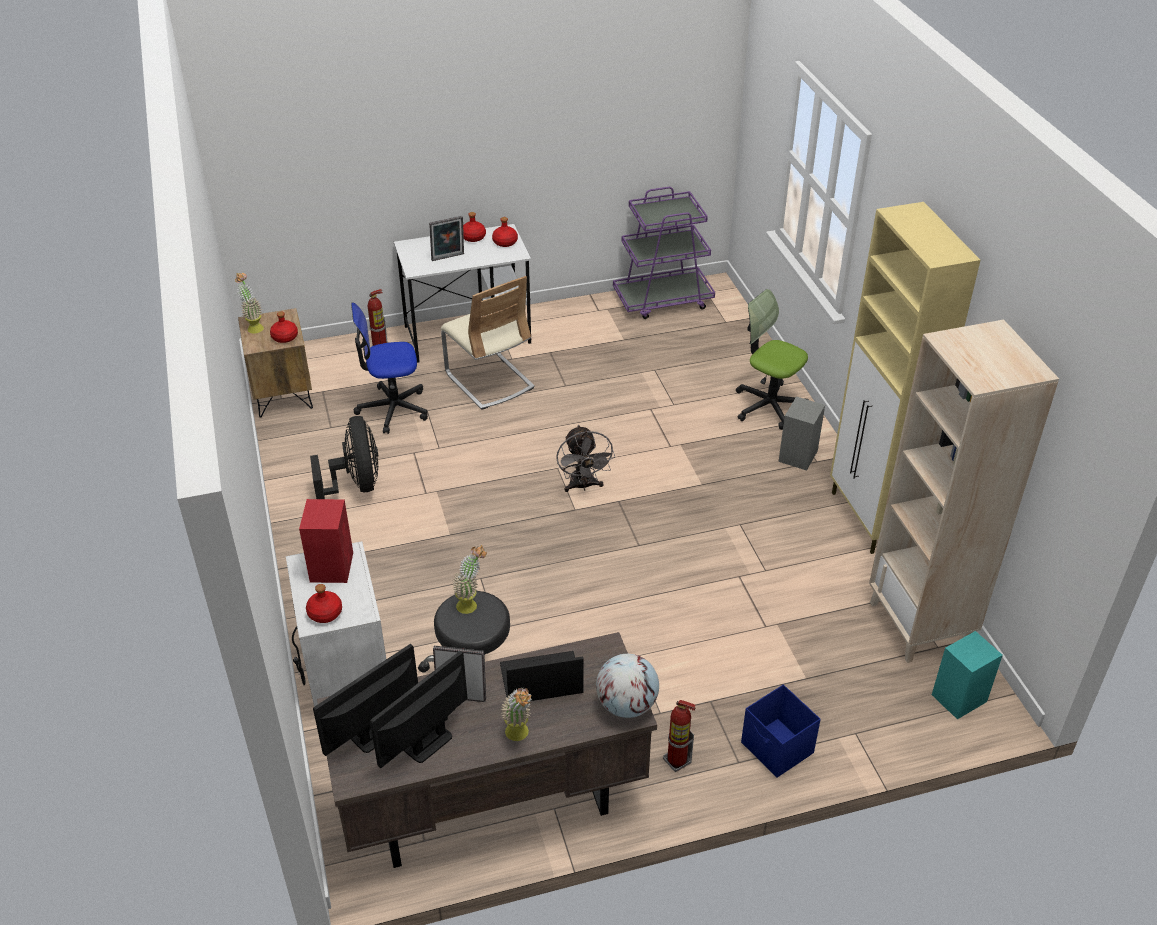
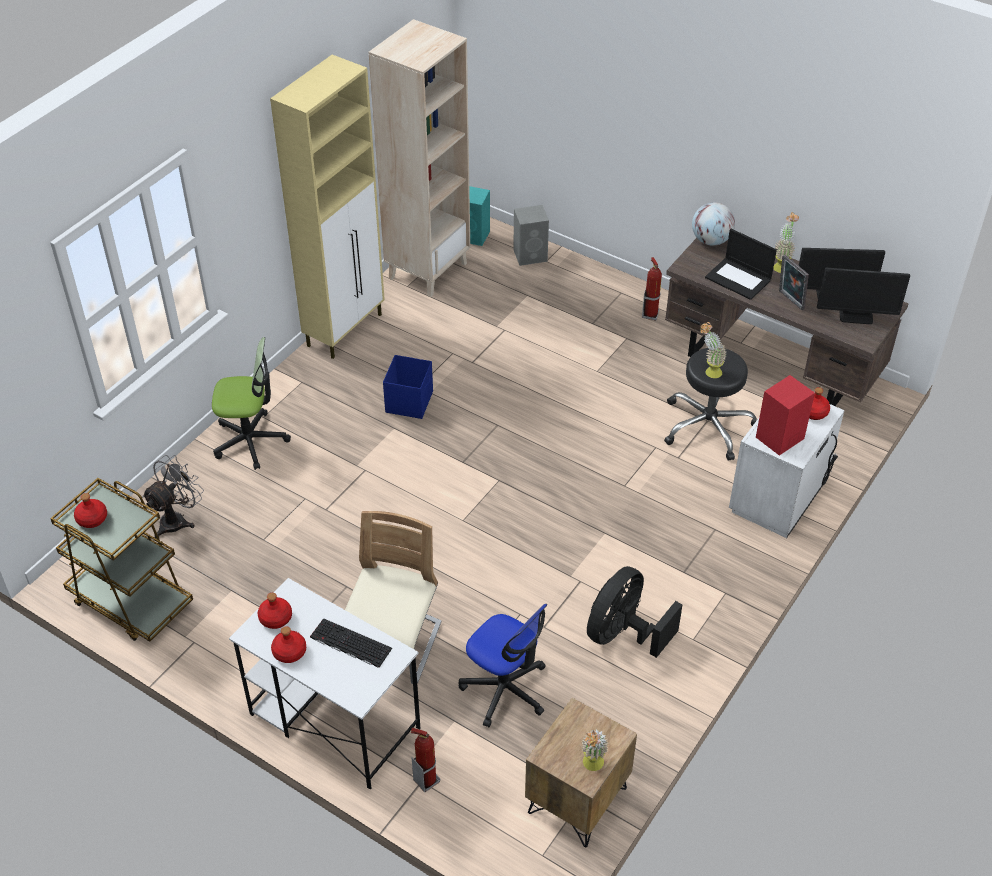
camera: 130 degrees left, 5 degrees up
red bottle [270,311,298,343] -> red bottle moved to [74,493,107,528]
picture frame [429,216,464,261] -> keyboard [310,618,392,668]
grey fan [556,425,615,492] -> grey fan moved to [142,455,204,538]
purple cart [613,187,715,319] -> brown cart [50,478,193,642]
office chair [736,289,809,430] -> office chair turned 90 degrees counterclockwise [212,337,291,470]
blue storage box [741,685,821,778] -> blue storage box moved to [383,355,433,419]
grey speaker [778,396,825,470] -> grey speaker moved to [513,205,549,266]

